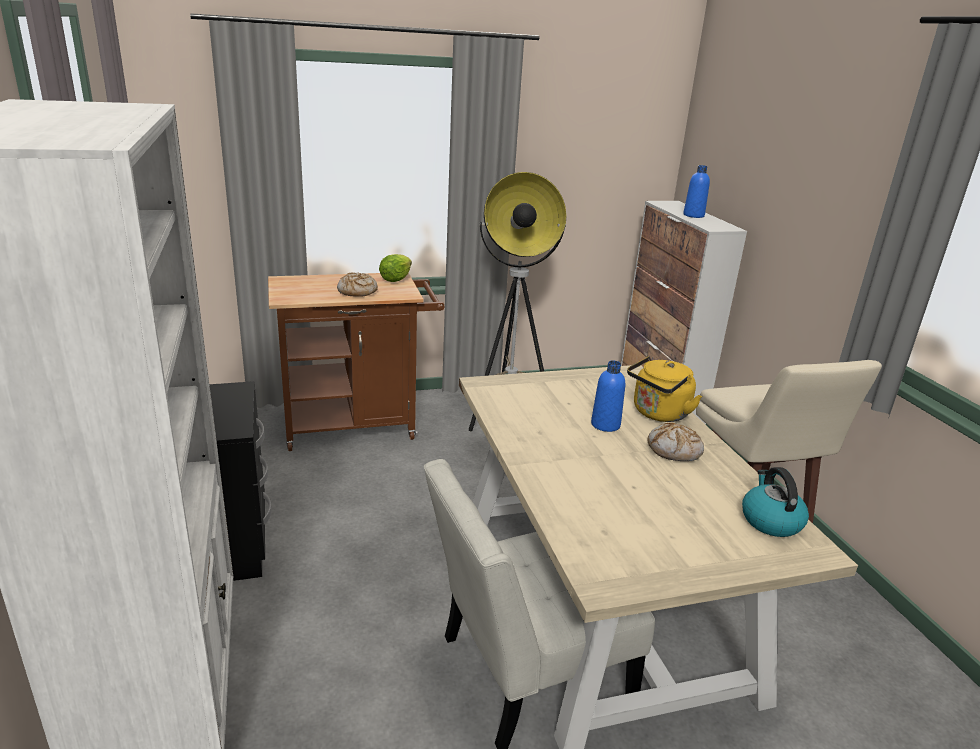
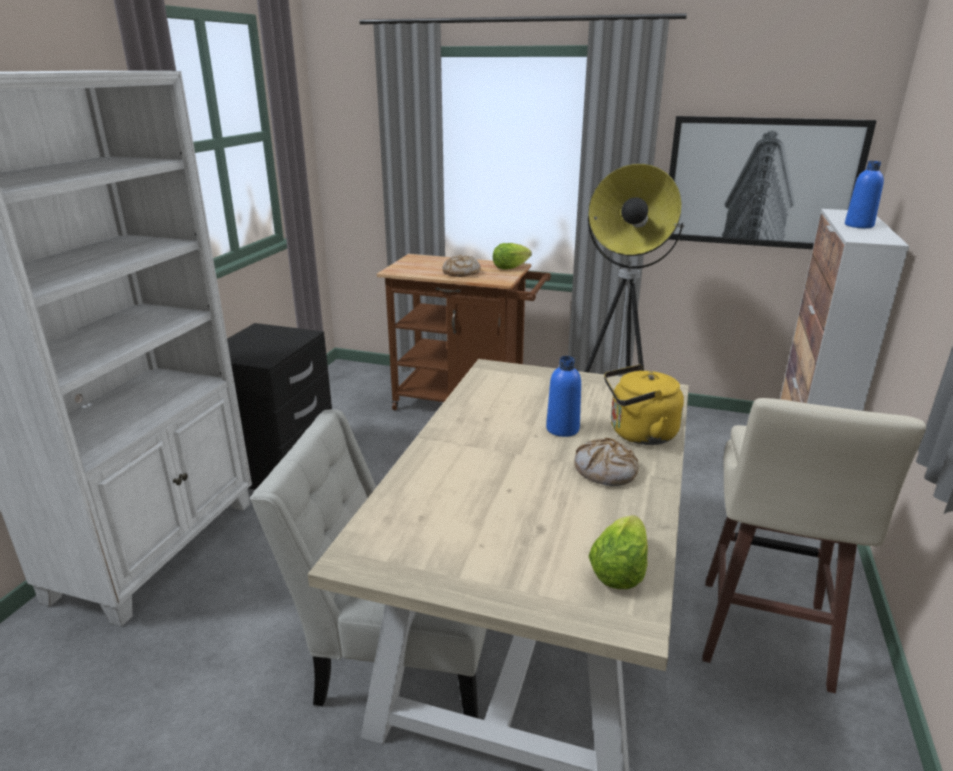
camera: 35 degrees right, 0 degrees up
kettle [742,467,809,537] -> lettuce [589,515,648,589]
none -> picture [669,116,877,249]

